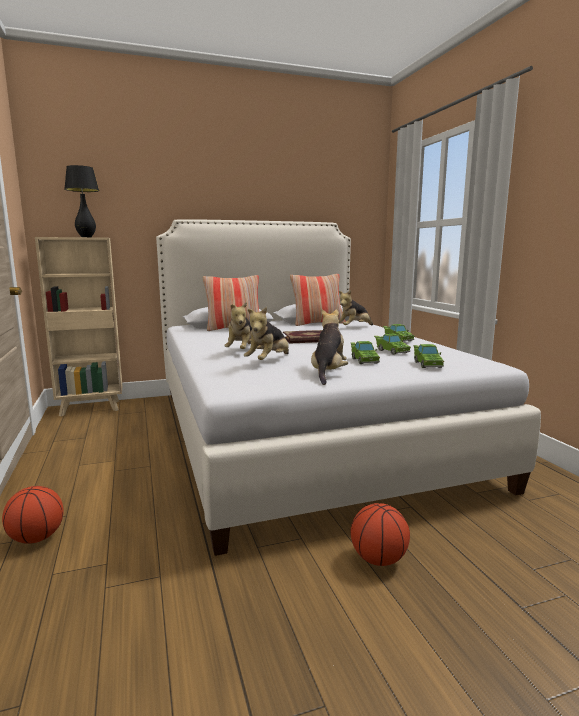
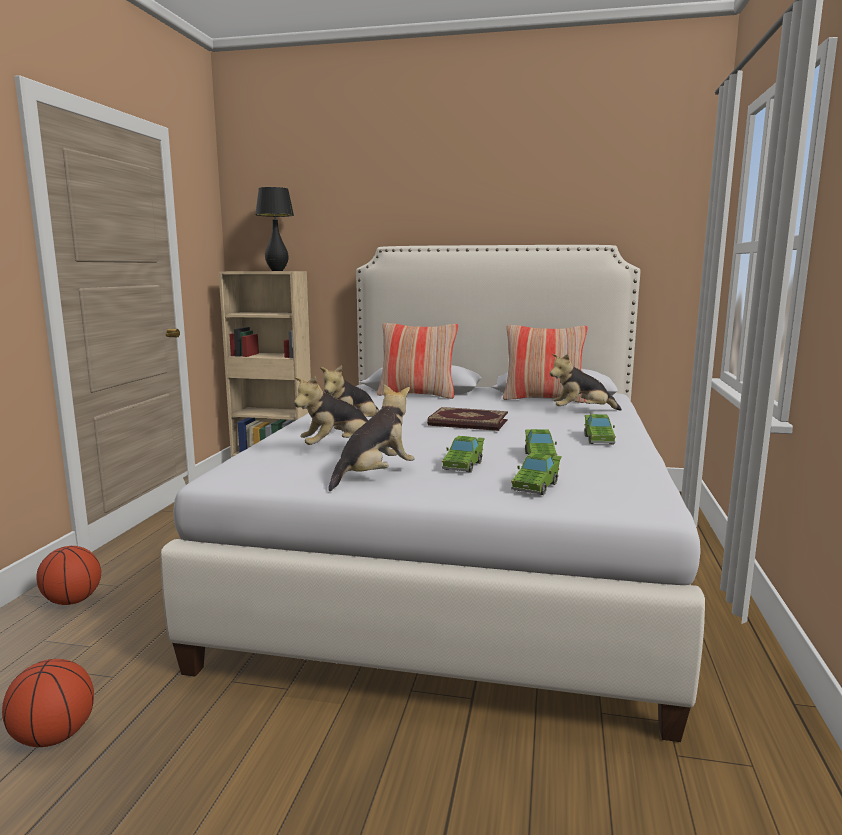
camera: 30 degrees right, 0 degrees up
basketball [350,503,410,566] -> basketball moved to [2,659,94,747]

